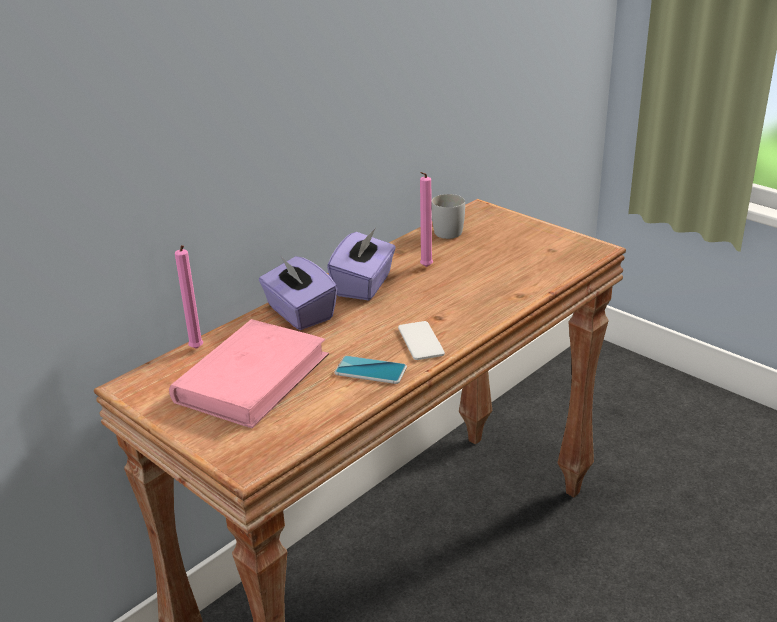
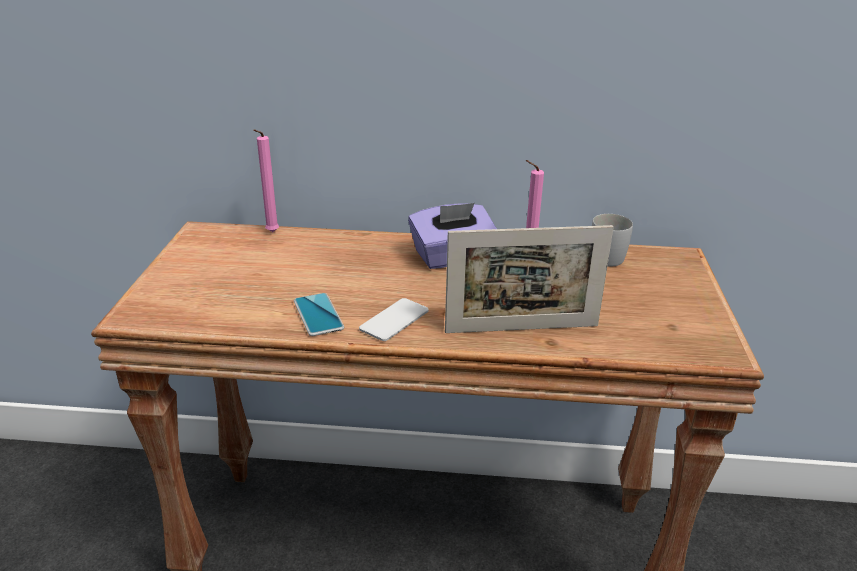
camera: 50 degrees right, 0 degrees up
pink book [169,319,329,428] -> none
purple tissue box [259,255,338,330] -> none
none -> picture frame [445,225,614,333]

